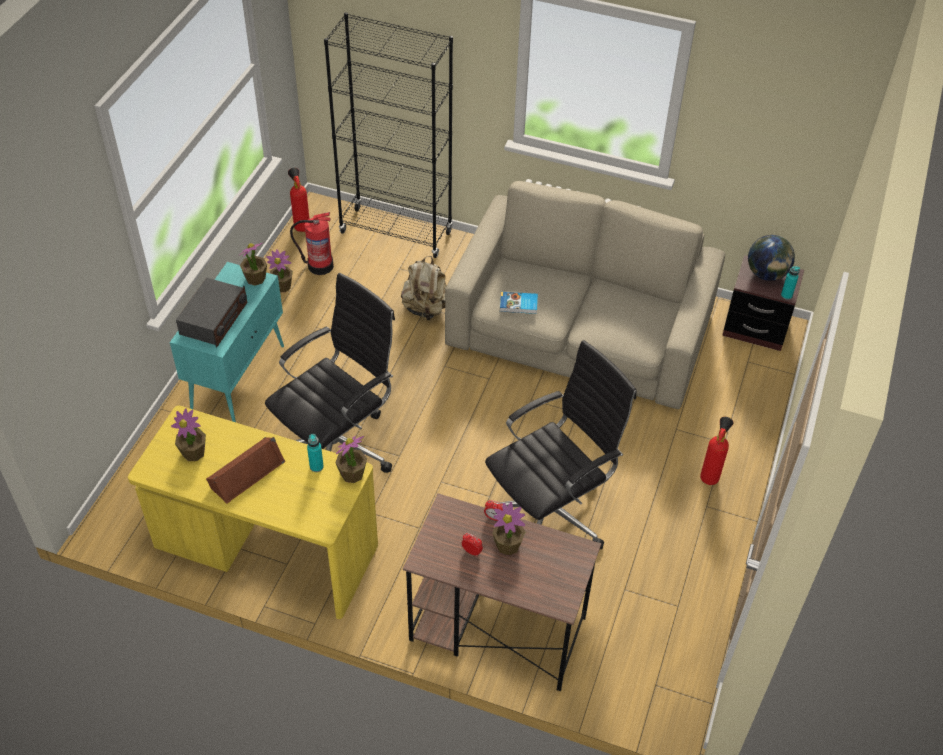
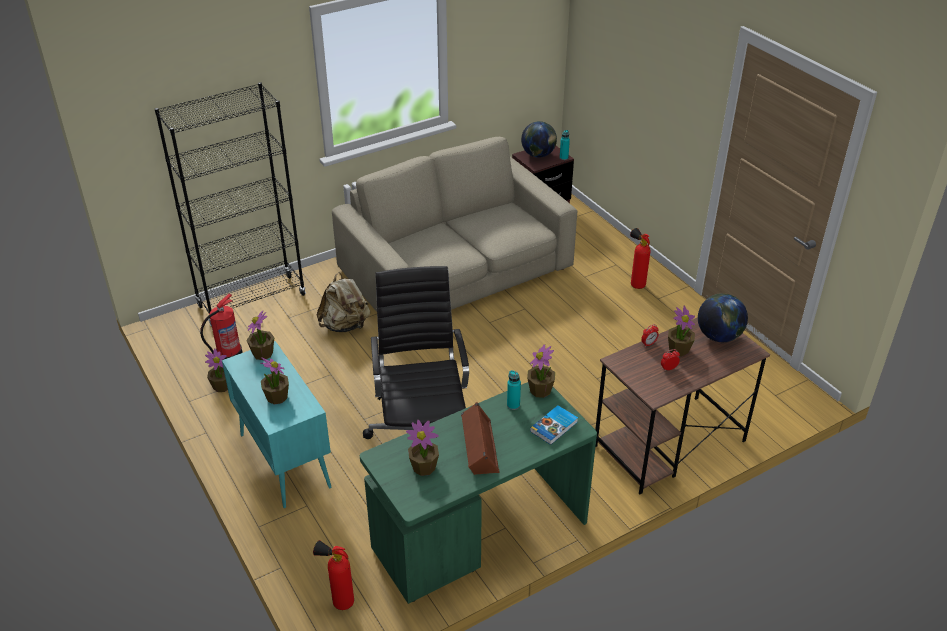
camera: 50 degrees left, 10 degrees down
yellow desk [128,406,378,619] -> green desk [360,382,597,604]
radio [176,277,247,347] -> potted plant [260,357,289,405]
fire extinguisher [288,168,310,232] -> fire extinguisher moved to [313,540,354,610]
black office chair [485,340,637,550] -> none
book [500,292,538,314] -> book moved to [530,405,578,445]
none -> globe [698,293,748,342]

